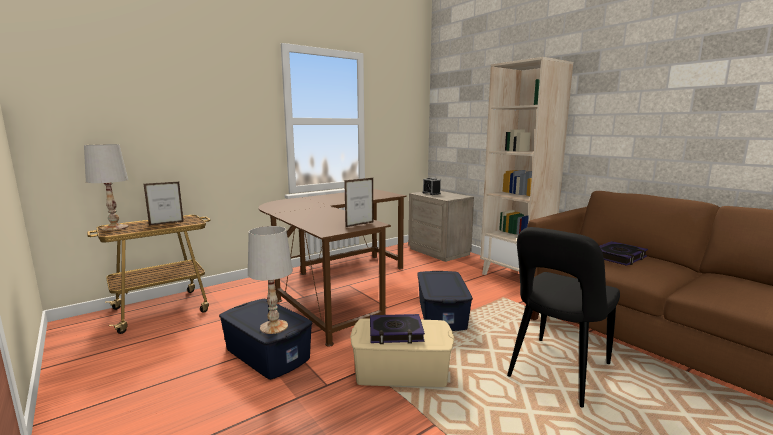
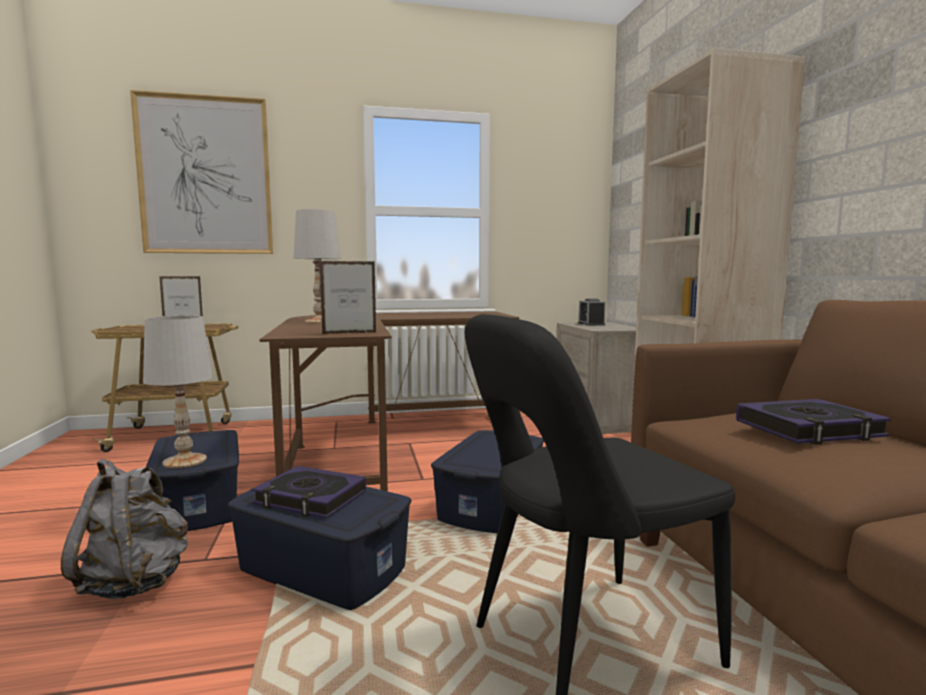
camera: 25 degrees right, 5 degrees down
white table lamp [84,144,128,231] -> white table lamp moved to [294,209,341,323]
beige storage box [350,318,454,387] -> blue storage box [228,487,411,610]
none -> grey backpack [61,459,188,599]
none -> picture [130,90,273,254]

